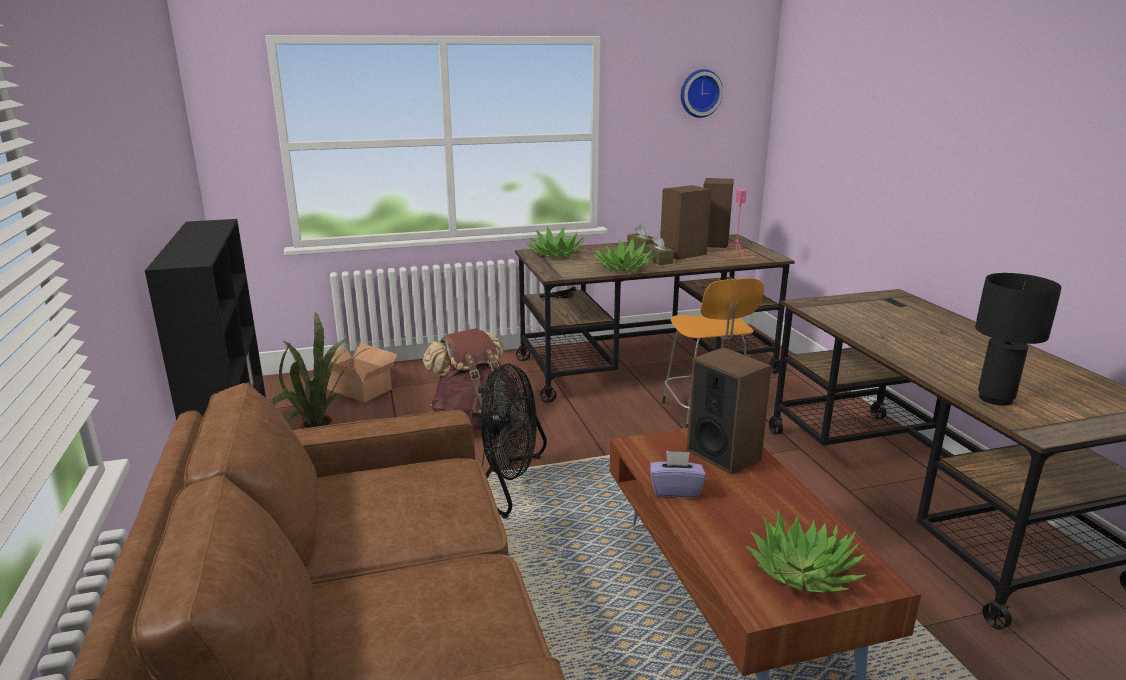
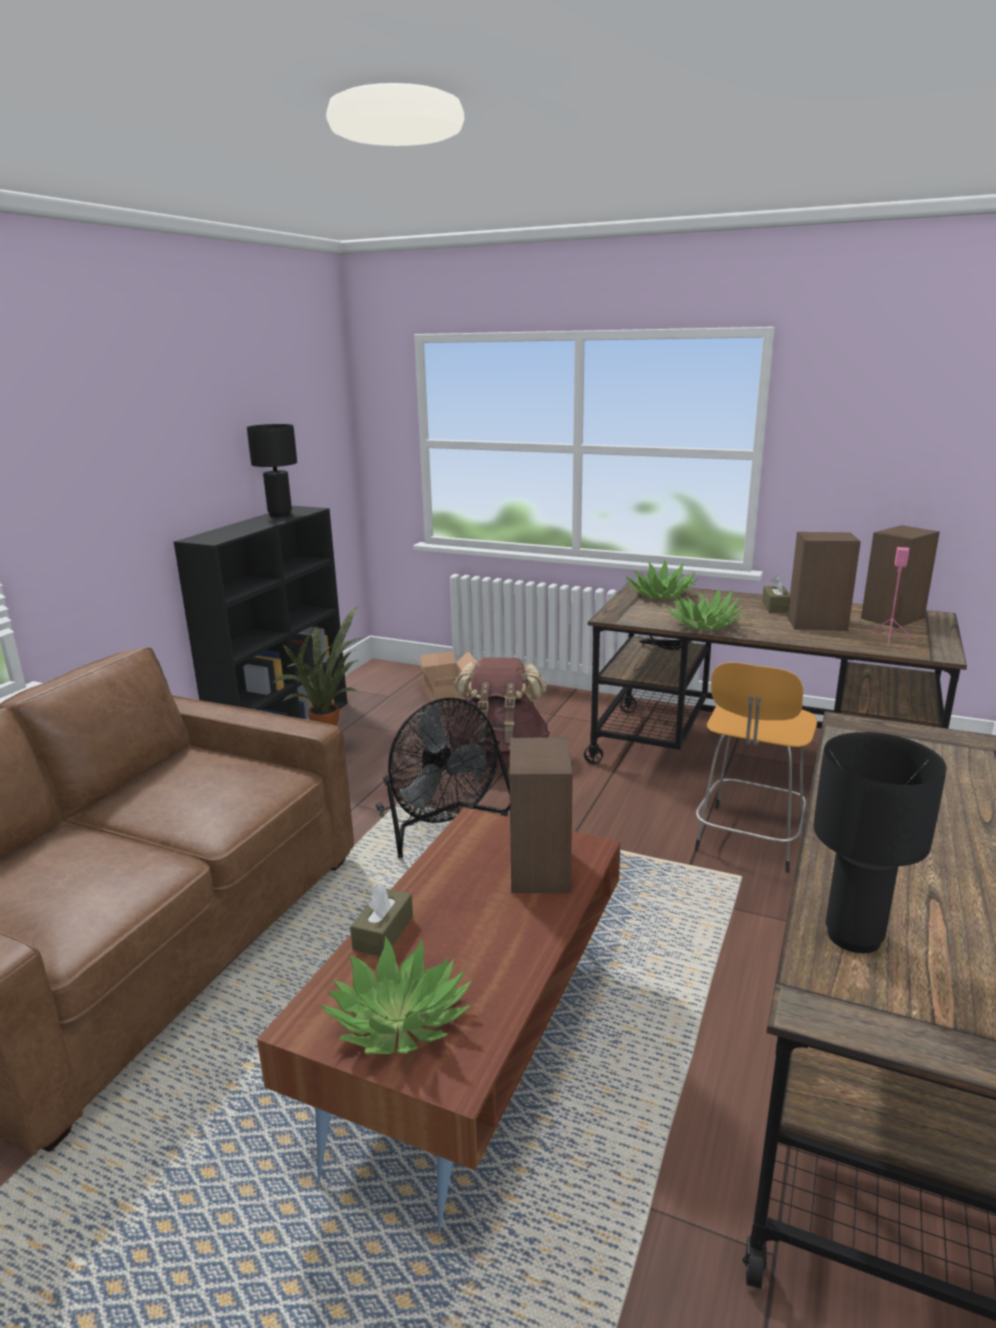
camera: 40 degrees right, 0 degrees up
brown tissue box [645,235,674,265] -> brown tissue box moved to [350,884,413,957]
purple tissue box [650,451,706,498] -> none
wall clock [681,69,723,118] -> none
none -> black table lamp [247,424,297,517]

